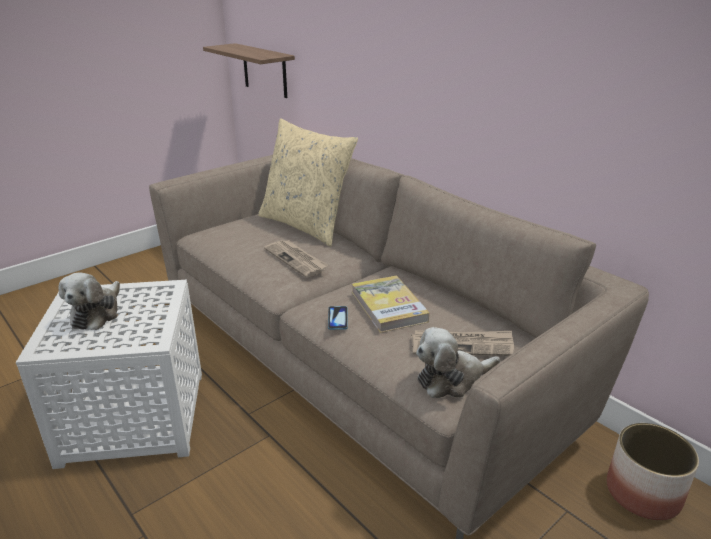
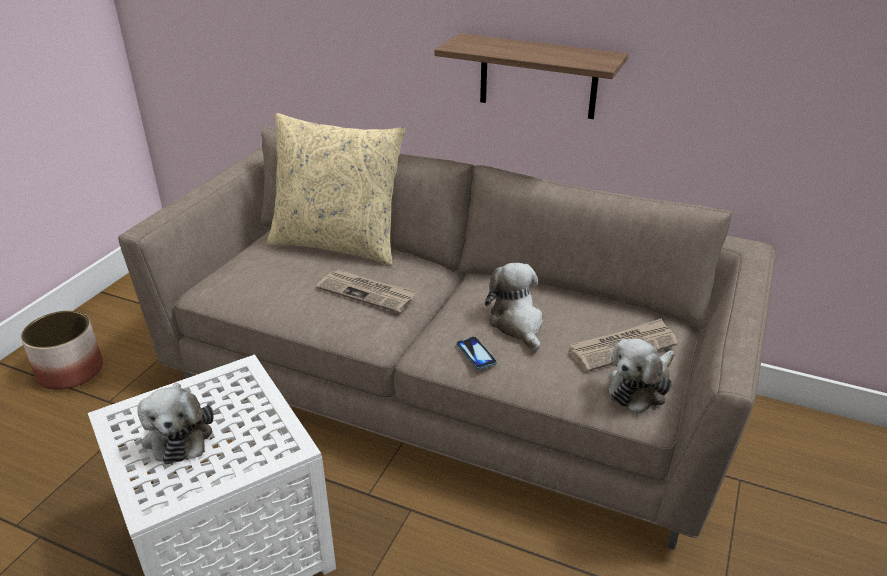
camera: 25 degrees left, 5 degrees up
shelf [203,43,295,98] -> shelf moved to [434,33,628,119]
book [352,276,430,333] -> plush toy [485,263,543,351]
planter [607,423,699,521] -> planter moved to [21,311,103,390]

